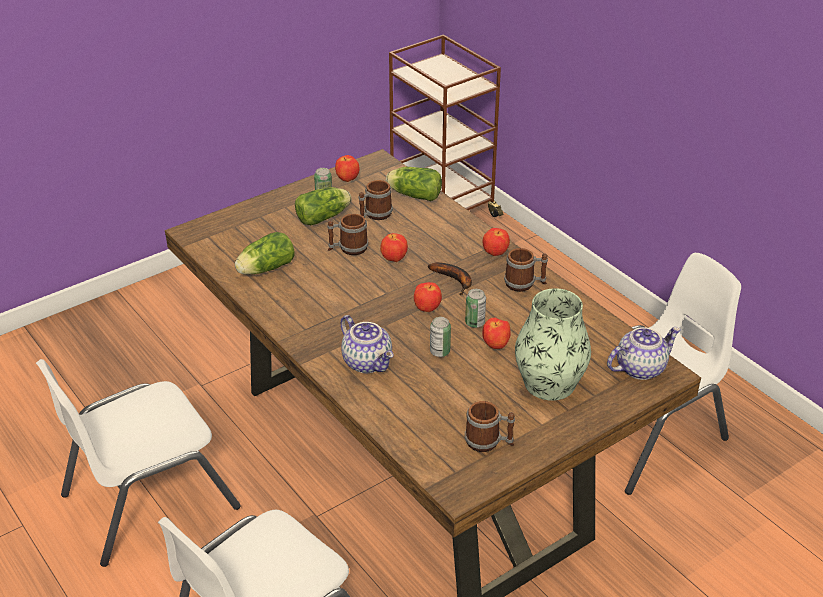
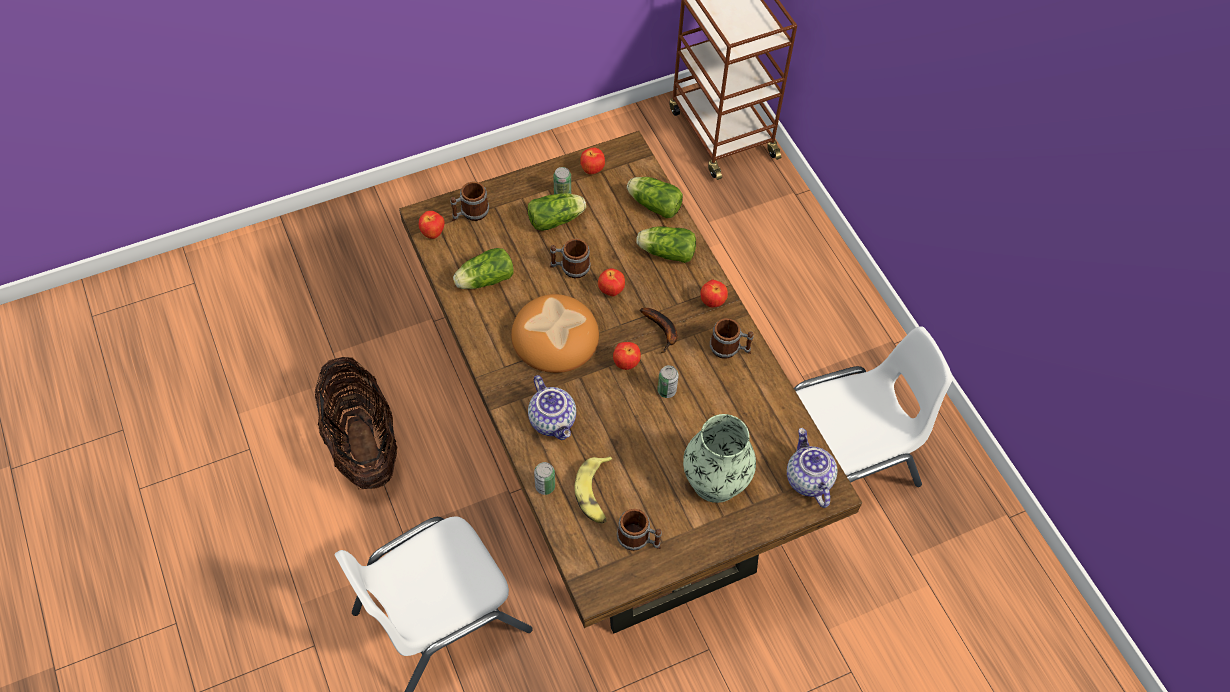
camera: 10 degrees right, 20 degrees up
white chair [36,359,241,567] -> basket [315,357,398,489]
mug [359,180,393,220] -> mug moved to [450,181,489,221]
can [430,317,451,357] -> can moved to [534,462,555,495]
apple [482,318,510,349] -> apple moved to [419,211,445,239]
teapot [607,327,681,380] -> teapot turned 90 degrees counterclockwise [787,428,837,508]
none -> bread [511,294,599,373]
none -> banana [574,456,613,523]
none -> lettuce [636,226,696,263]

